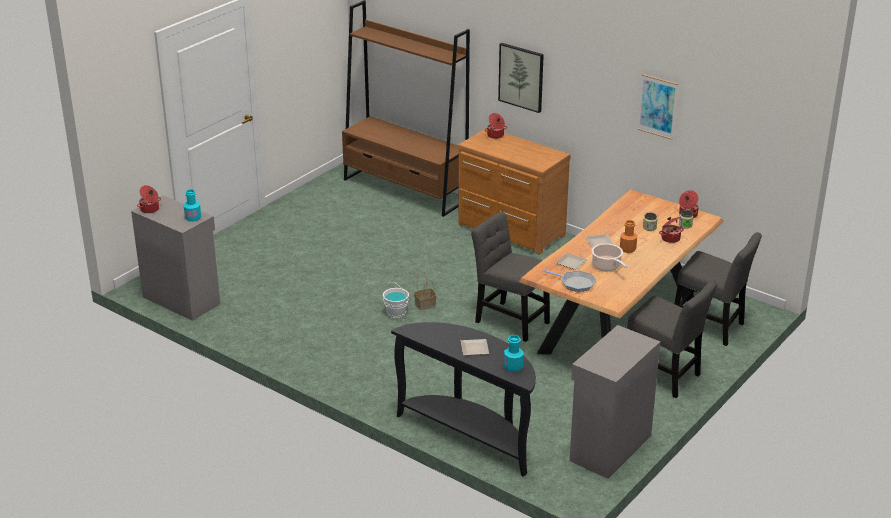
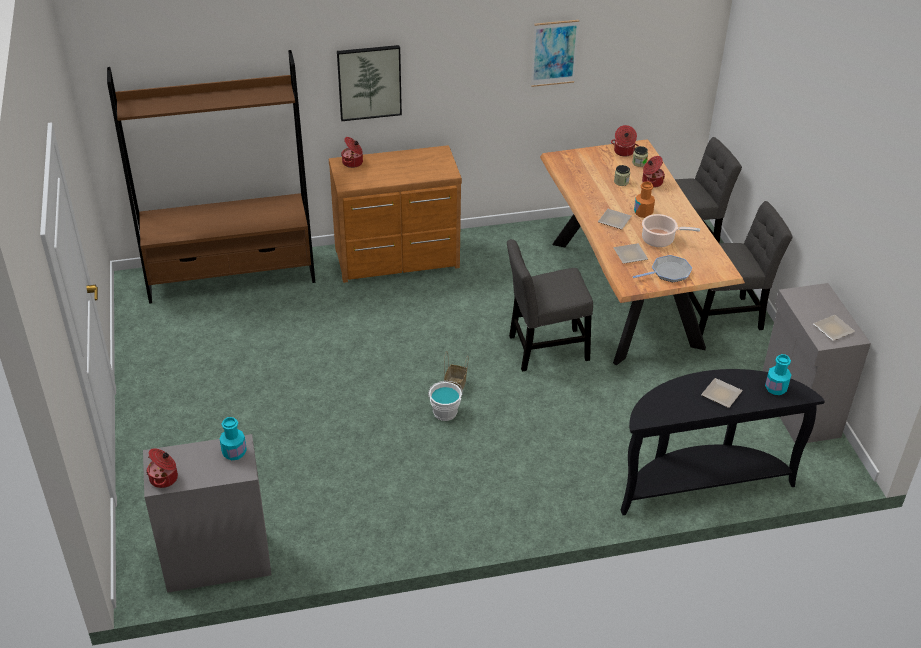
camera: 50 degrees left, 10 degrees up
none -> plate [813,315,855,341]

